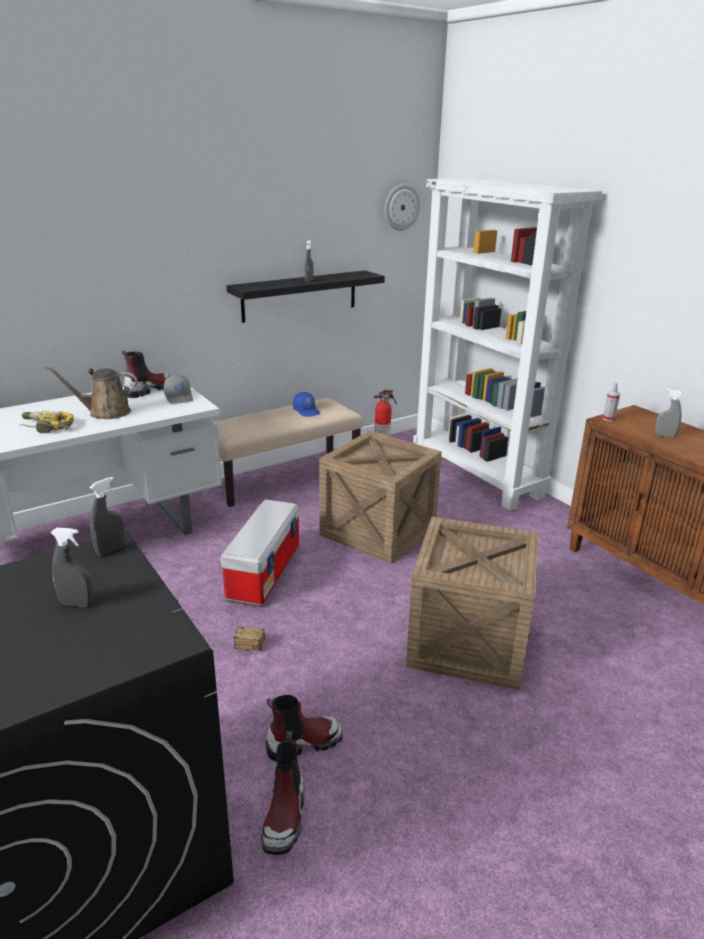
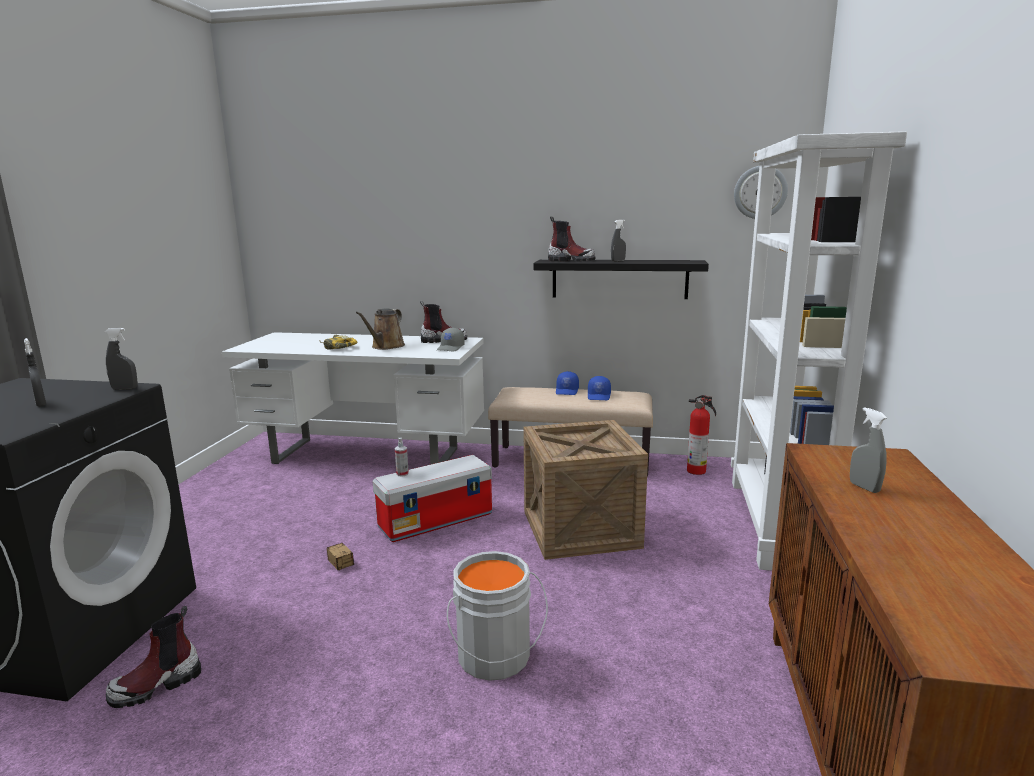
camera: 45 degrees right, 10 degrees down
brown watering can [44,366,137,419] -> brown watering can turned 105 degrees counterclockwise [356,309,405,350]
boot [266,695,343,761] -> boot moved to [548,217,595,261]
crate [406,517,539,690] -> grey bucket [447,551,548,681]
spray bottle [603,383,620,421] -> spray bottle moved to [395,438,409,477]
none -> blue cap [556,371,579,395]

